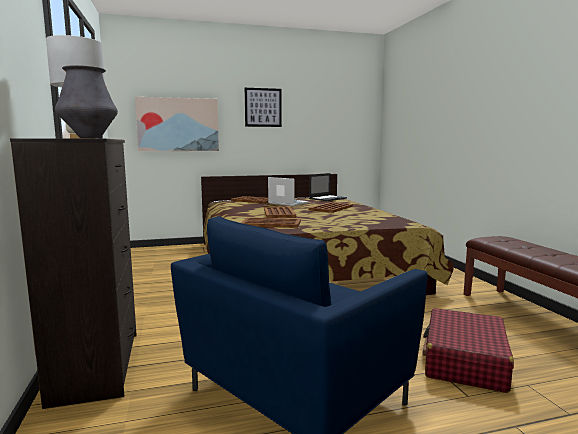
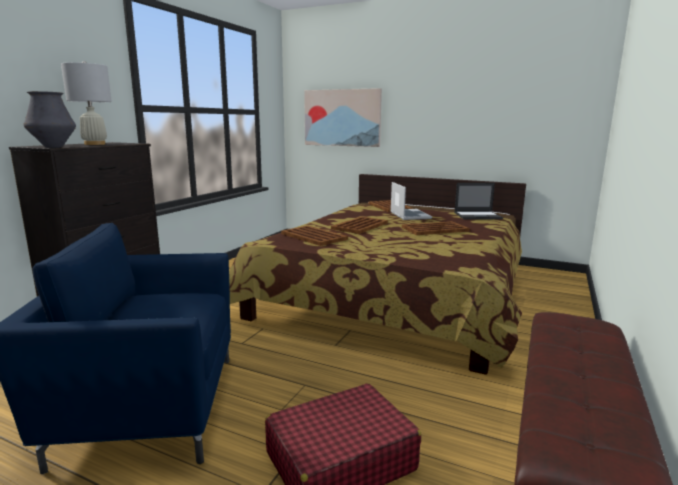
camera: 40 degrees right, 5 degrees up
picture [245,88,282,127] -> none

